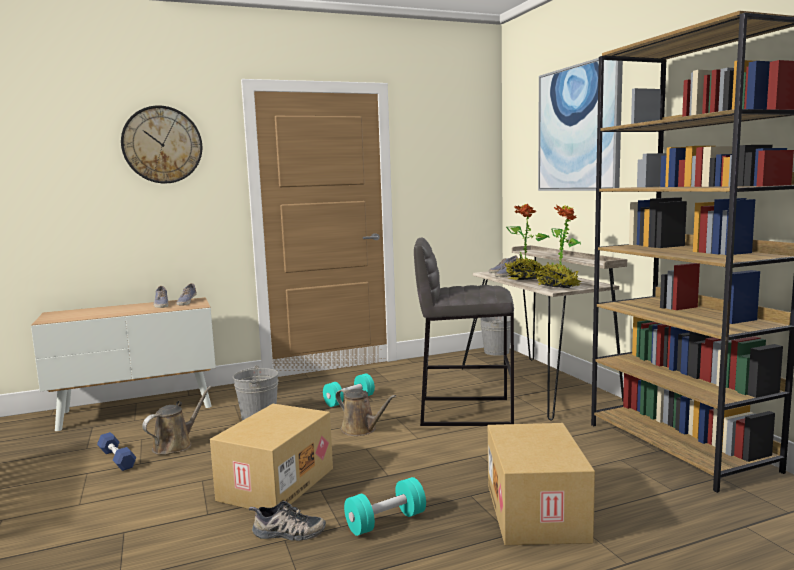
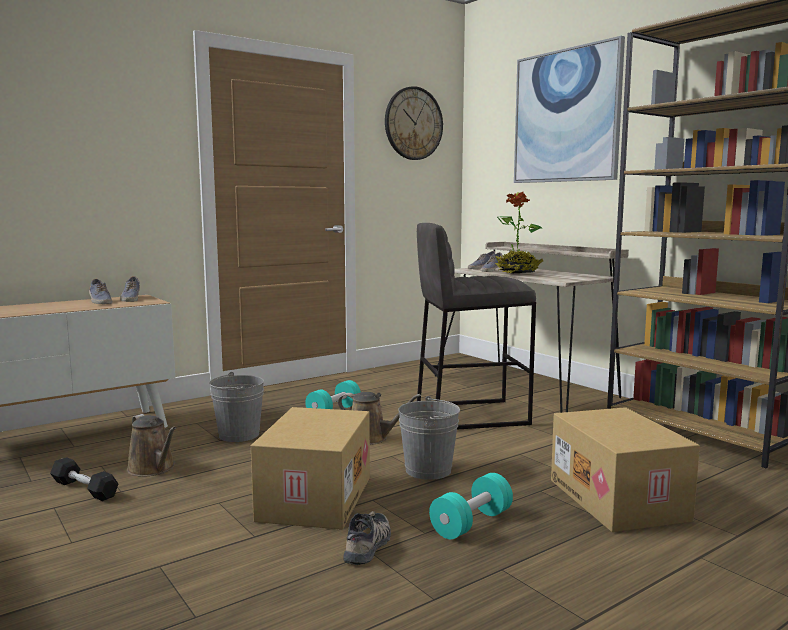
camera: 15 degrees left, 0 degrees up
blue dumbbell [97,432,136,471] -> black dumbbell [50,457,118,501]
wall clock [121,105,202,184] -> wall clock moved to [385,86,443,160]
brown watering can [142,386,212,455] -> brown watering can turned 120 degrees clockwise [127,414,176,477]
shoe [249,501,326,541] -> shoe turned 60 degrees counterclockwise [343,511,391,565]
grey bucket [480,316,510,356] -> grey bucket moved to [398,396,460,480]
potted plant [537,205,582,288] -> none

